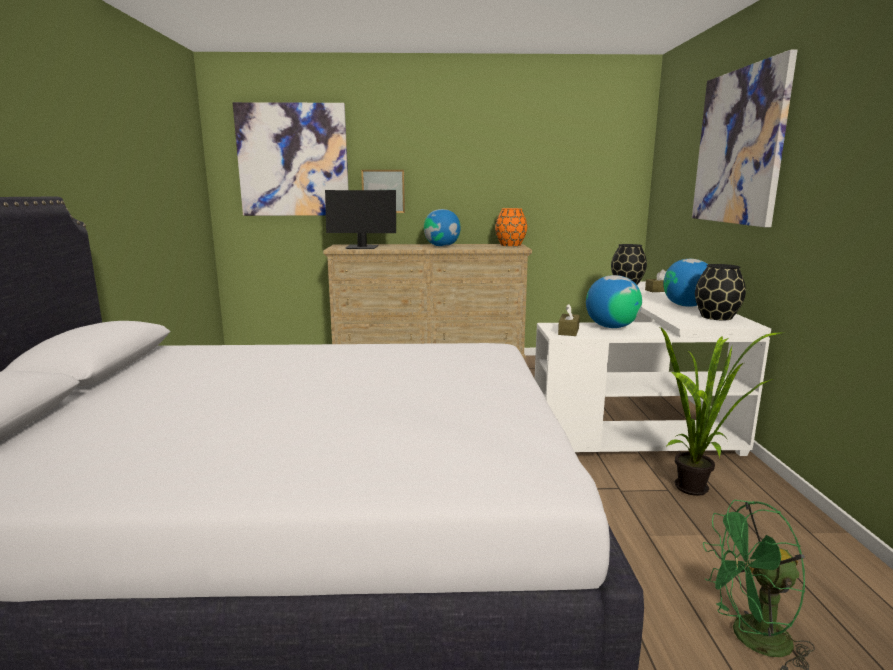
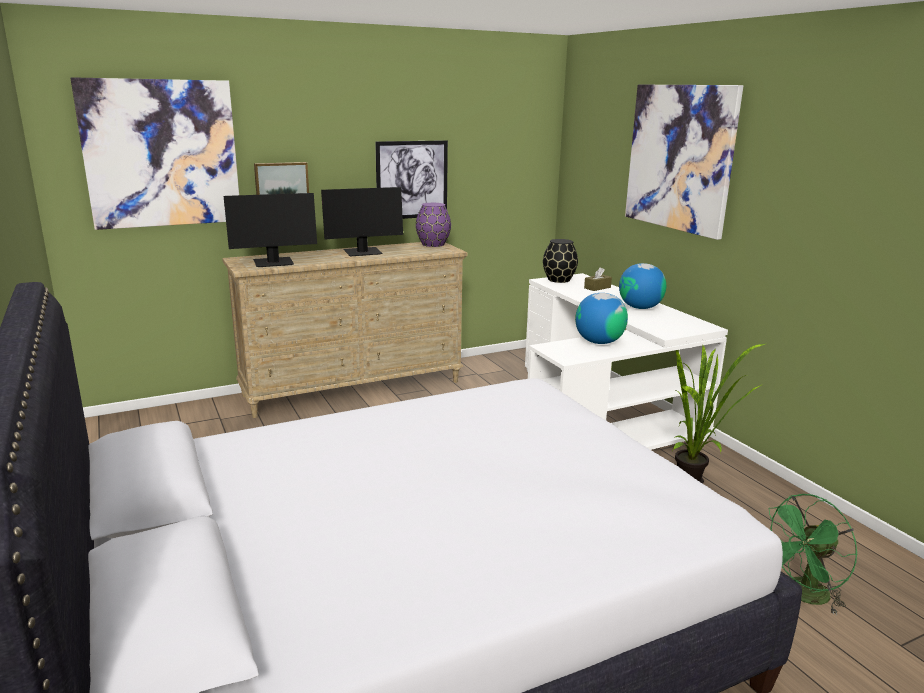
camera: 25 degrees left, 5 degrees up
globe [424,209,461,247] -> monitor [321,187,403,256]
orange vase [495,208,527,246] -> purple vase [416,203,451,247]
brown tissue box [558,304,580,336] -> none
black vase [695,264,746,320] -> none
none -> picture [375,140,448,219]

